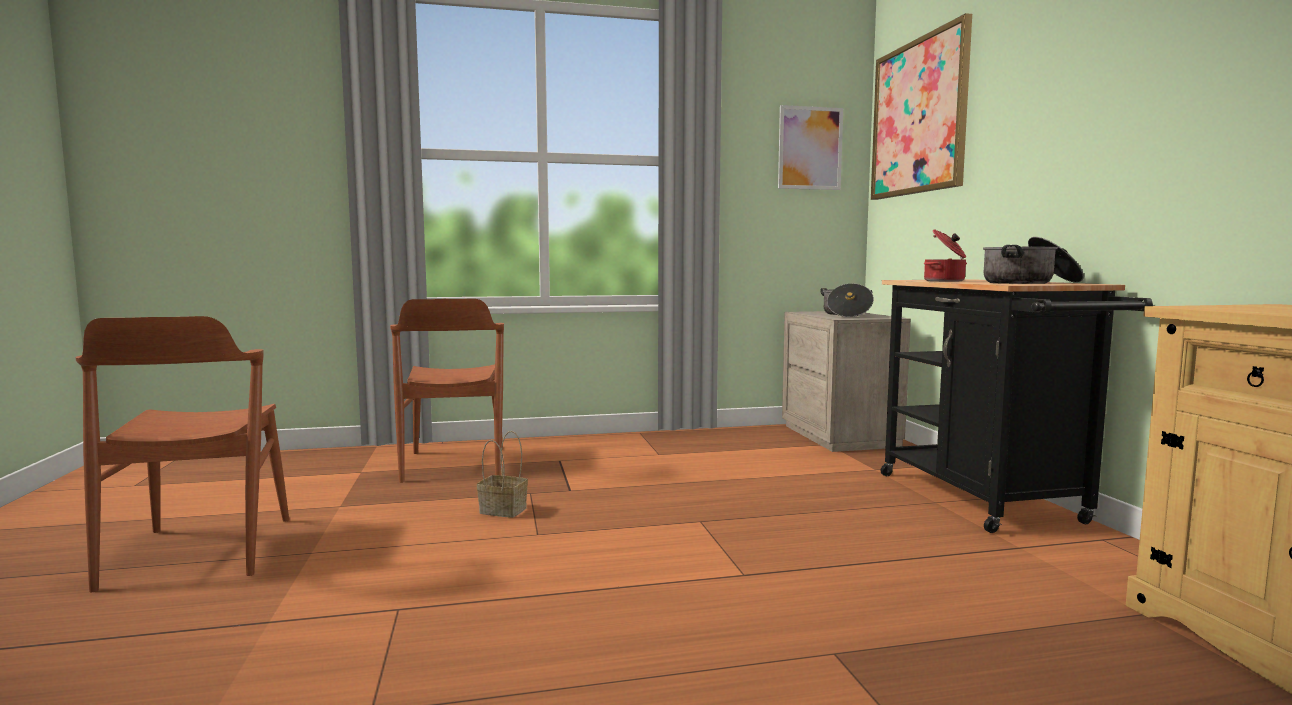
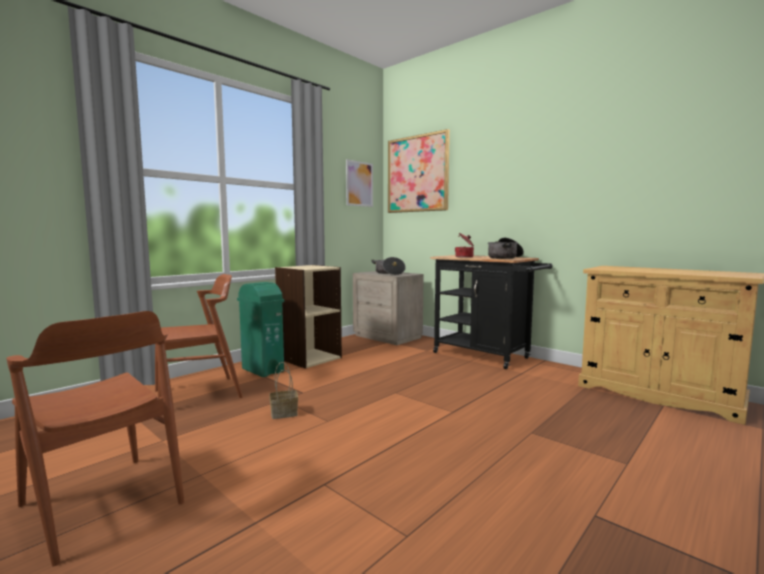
camera: 35 degrees left, 0 degrees up
brown chair [390,299,504,483] -> brown chair turned 75 degrees counterclockwise [155,274,243,398]
none -> green trash can [237,282,284,377]
none -> beige bookcase [275,265,342,369]

